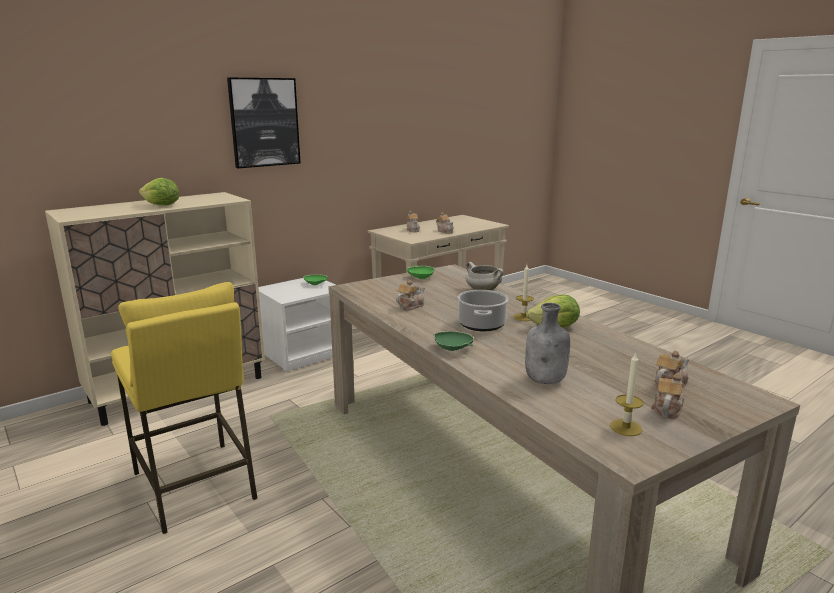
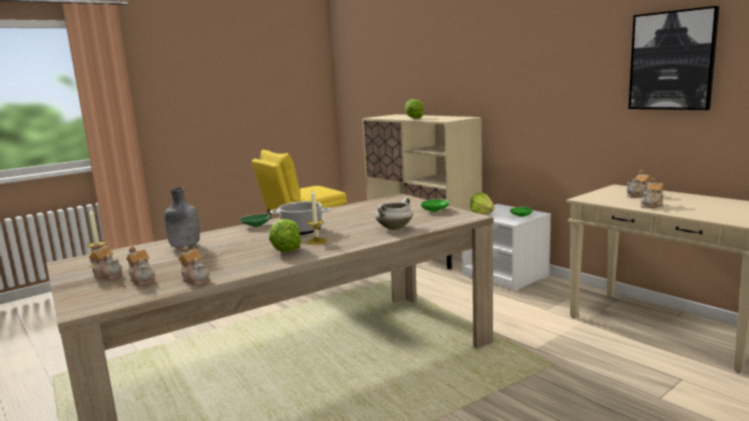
camera: 90 degrees right, 5 degrees down
picture [227,78,300,168] -> picture moved to [629,6,719,110]
teapot [396,280,425,311] -> teapot moved to [179,246,210,286]
none -> lettuce [470,193,494,215]

